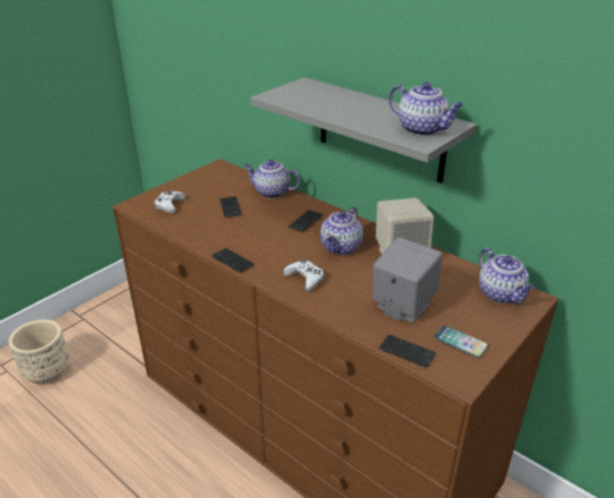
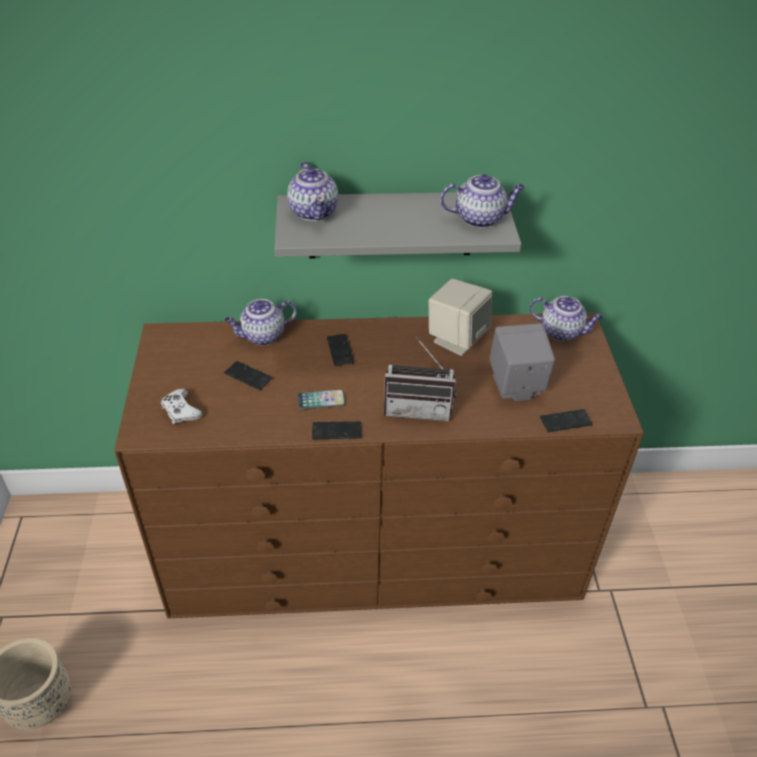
camera: 45 degrees left, 10 degrees up
white game controller [283,259,324,292] -> radio [384,337,456,421]
teapot [320,207,363,255] -> teapot moved to [287,161,338,221]
phone [434,325,489,358] -> phone moved to [297,390,345,410]

